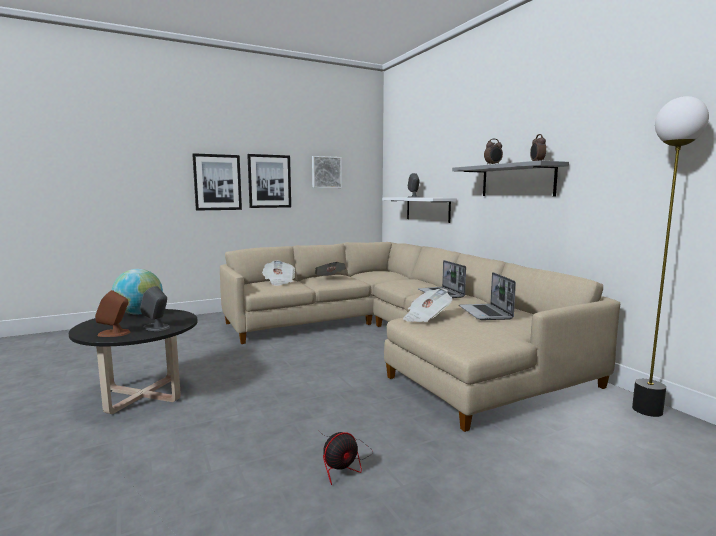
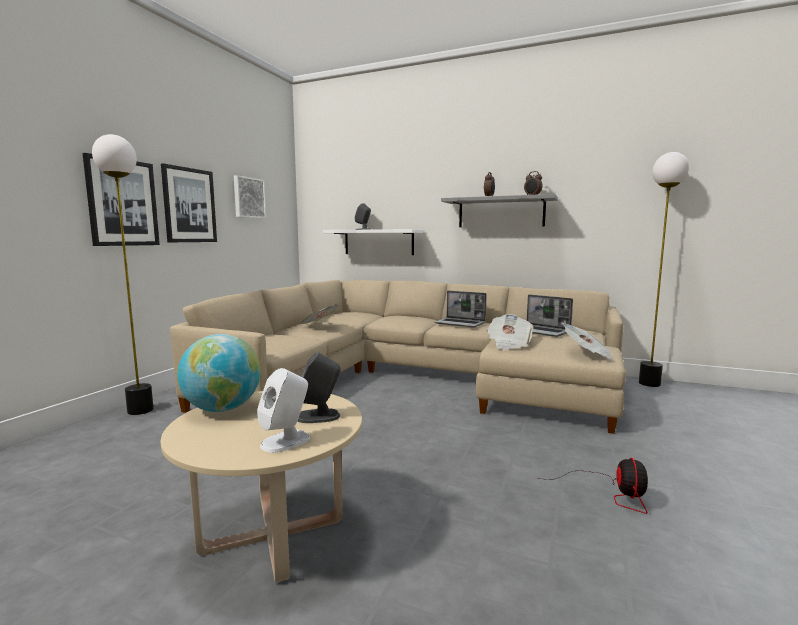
camera: 40 degrees left, 0 degrees up
black coffee table [69,309,198,414] -> beige coffee table [161,391,362,583]
brown speaker [95,290,130,337] -> white speaker [257,368,310,453]
newspaper [262,260,295,286] -> newspaper moved to [562,323,614,360]
none -> floor lamp [92,134,154,415]

